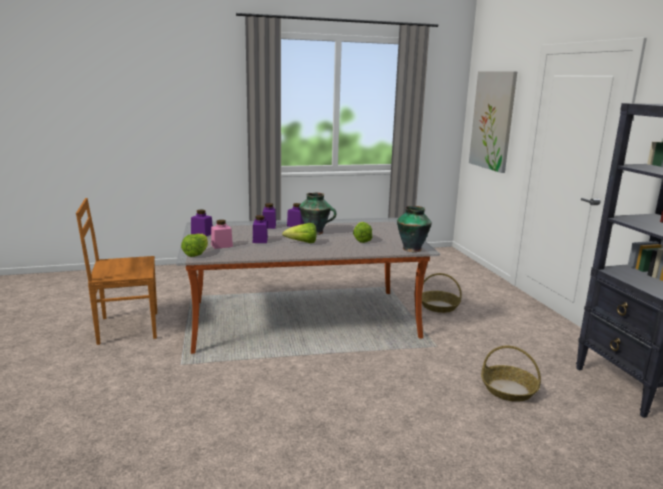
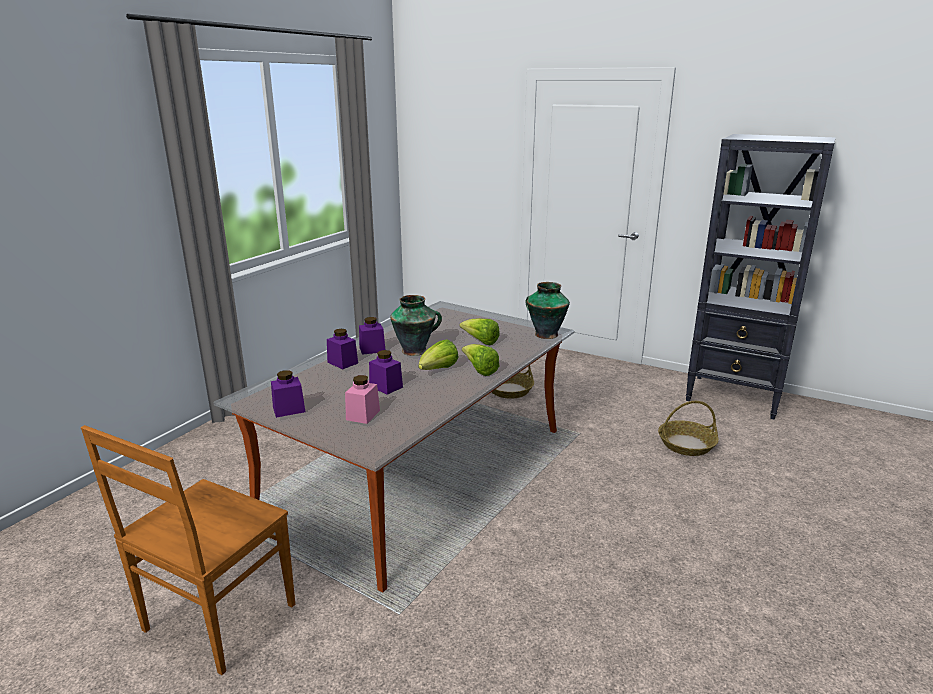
camera: 45 degrees left, 5 degrees up
lettuce [181,234,208,257] -> lettuce moved to [462,344,499,376]
picture [469,71,517,173] -> none

